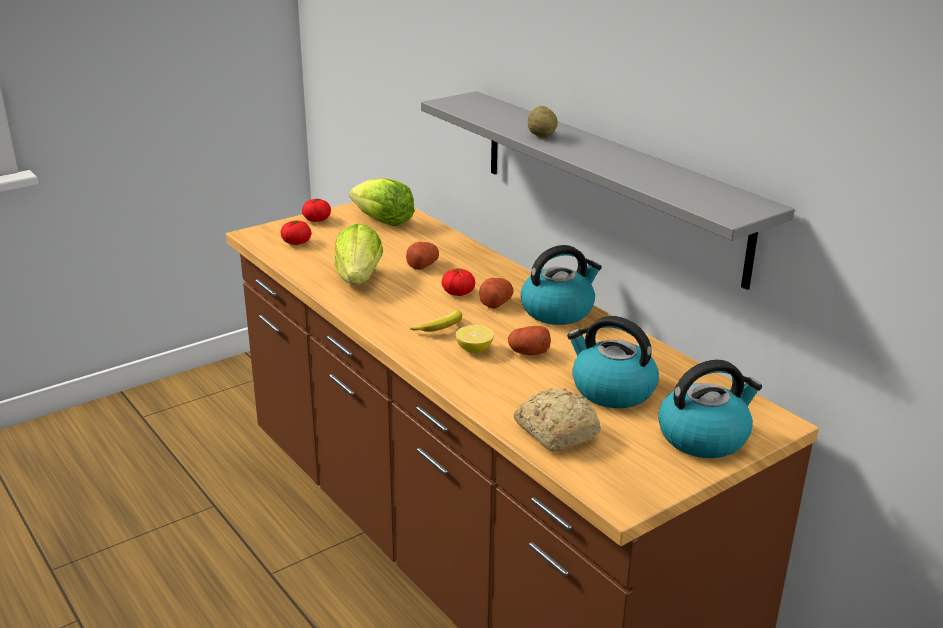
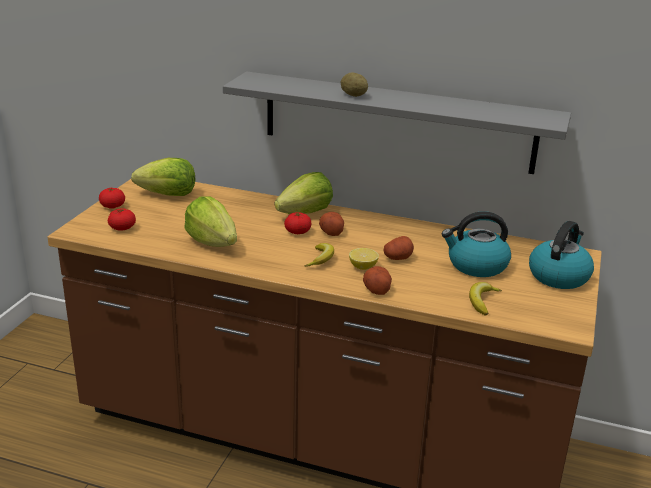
camera: 35 degrees left, 0 degrees up
potato [406,242,439,270] -> potato moved to [363,266,392,295]
bread [514,388,601,452] -> banana [469,282,502,315]
kettle [520,245,602,325] -> none
none -> lettuce [275,172,333,214]

